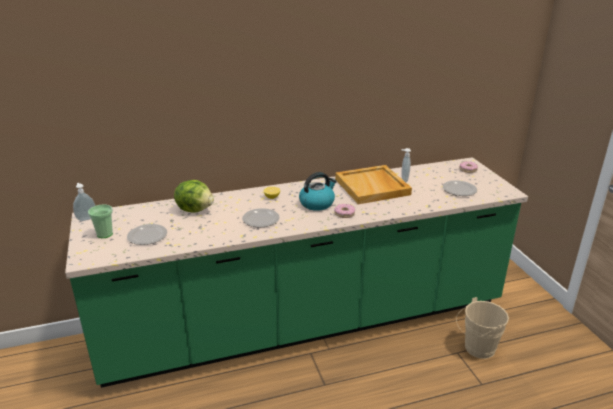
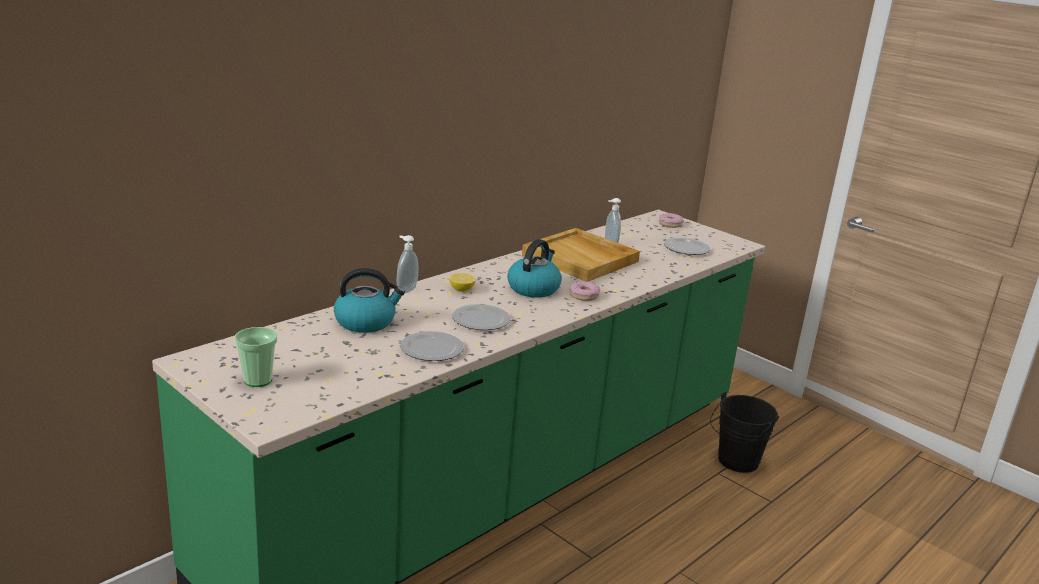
camera: 30 degrees left, 5 degrees down
soap dispenser [73,183,95,221] -> soap dispenser moved to [397,235,419,293]
plate [127,224,167,245] -> plate moved to [401,331,464,361]
lettuce [174,180,214,213] -> kettle [334,268,405,333]
beige bucket [456,297,509,359] -> black bucket [710,392,779,473]

